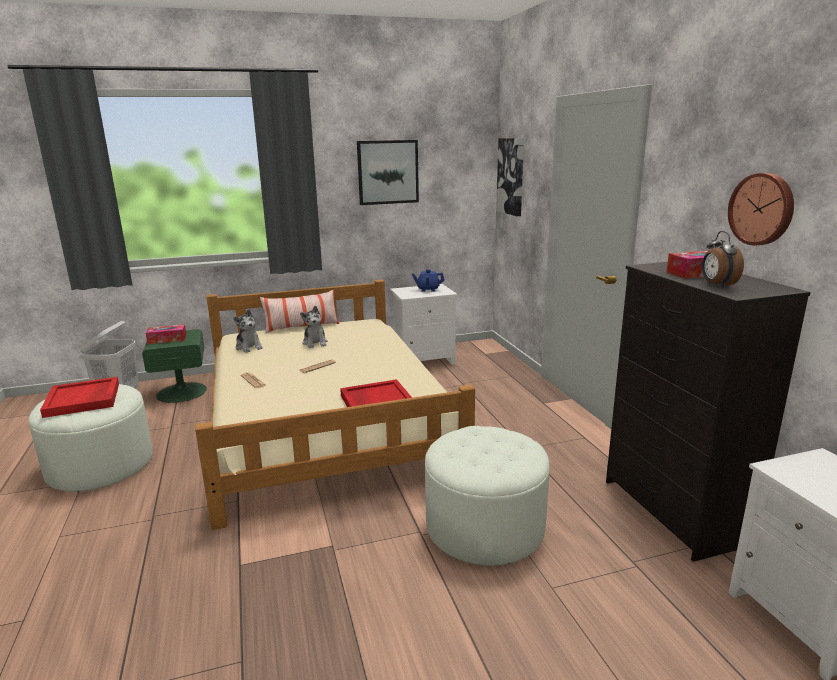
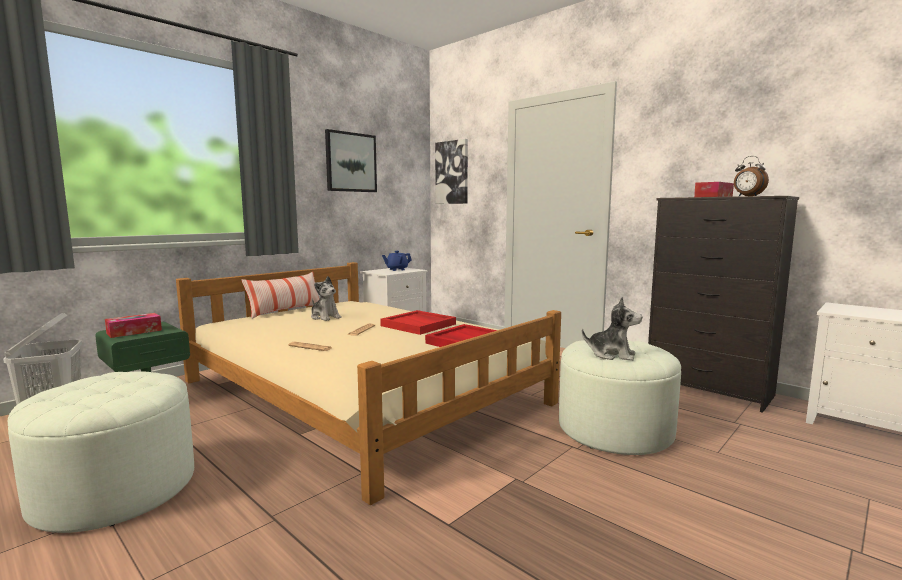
camera: 30 degrees left, 10 degrees down
red tray [40,377,119,418] -> red tray moved to [380,310,456,335]
plush toy [234,309,263,353] -> plush toy moved to [582,297,642,361]
wall clock [728,173,794,245] -> none

